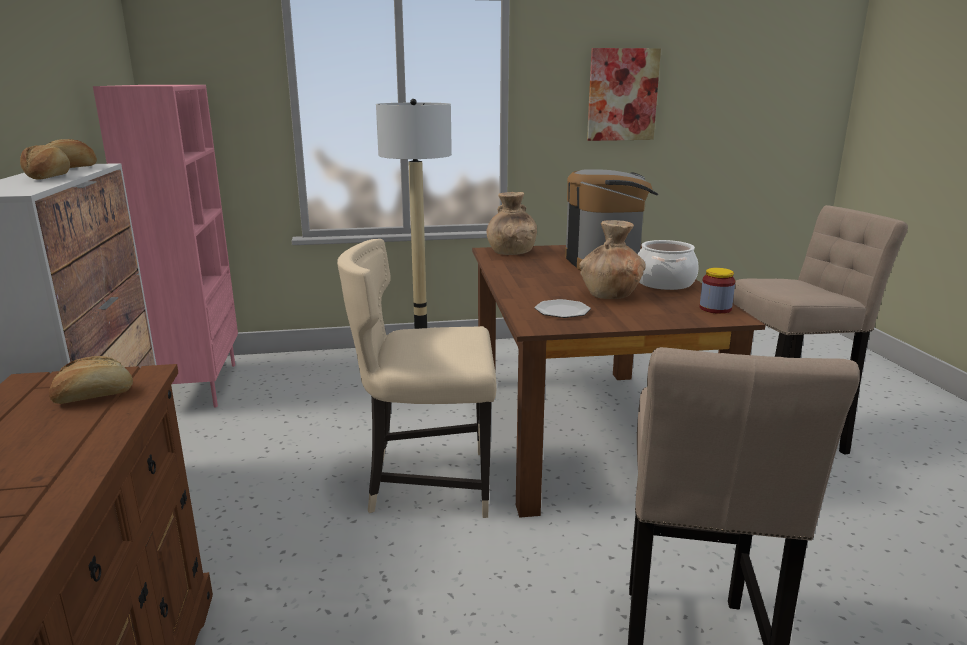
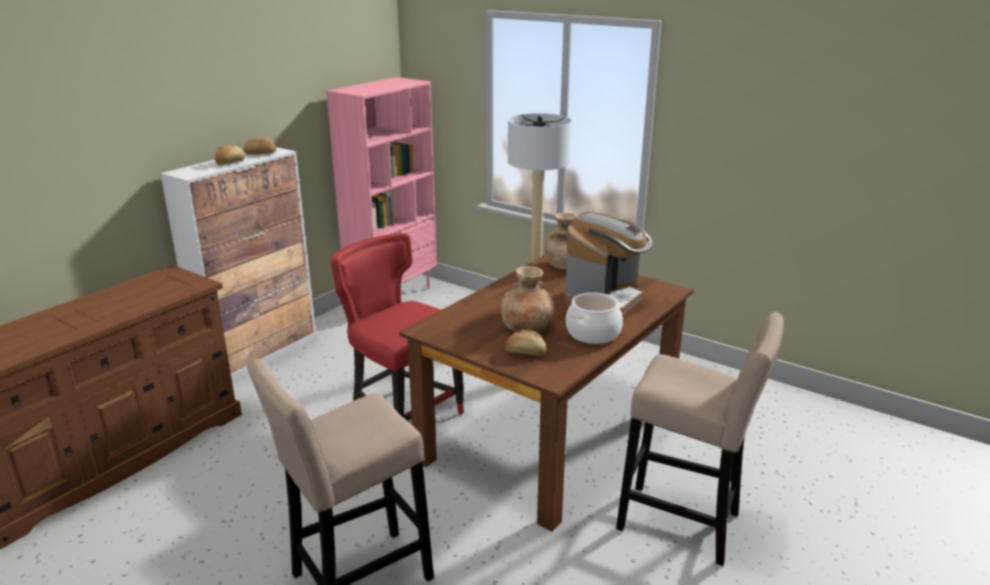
camera: 45 degrees right, 5 degrees up
bread [49,356,133,404] -> bread moved to [505,330,546,356]
beige chair [337,239,497,518] -> red chair [331,233,464,421]
plate [535,299,591,318] -> none
picture [587,48,661,141] -> none
jar [700,268,735,314] -> none

